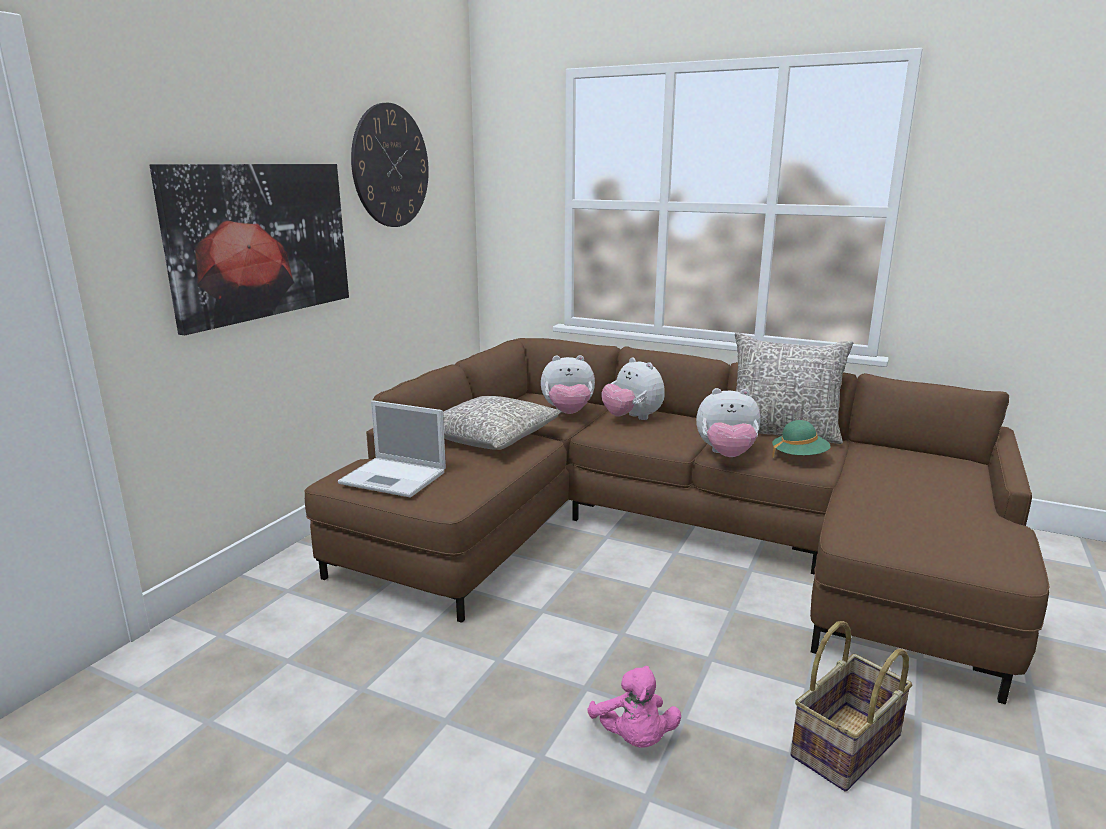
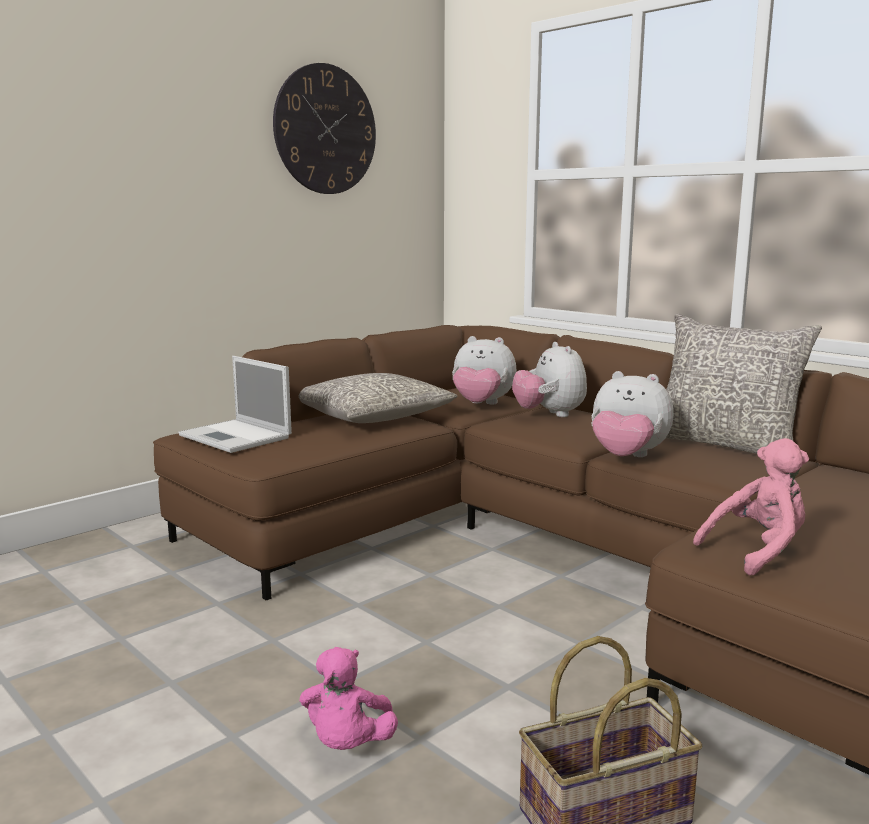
camera: 20 degrees right, 5 degrees down
picture [150,164,349,335] -> none
green hat [772,420,831,457] -> none
none -> pink plush toy [693,438,809,576]

